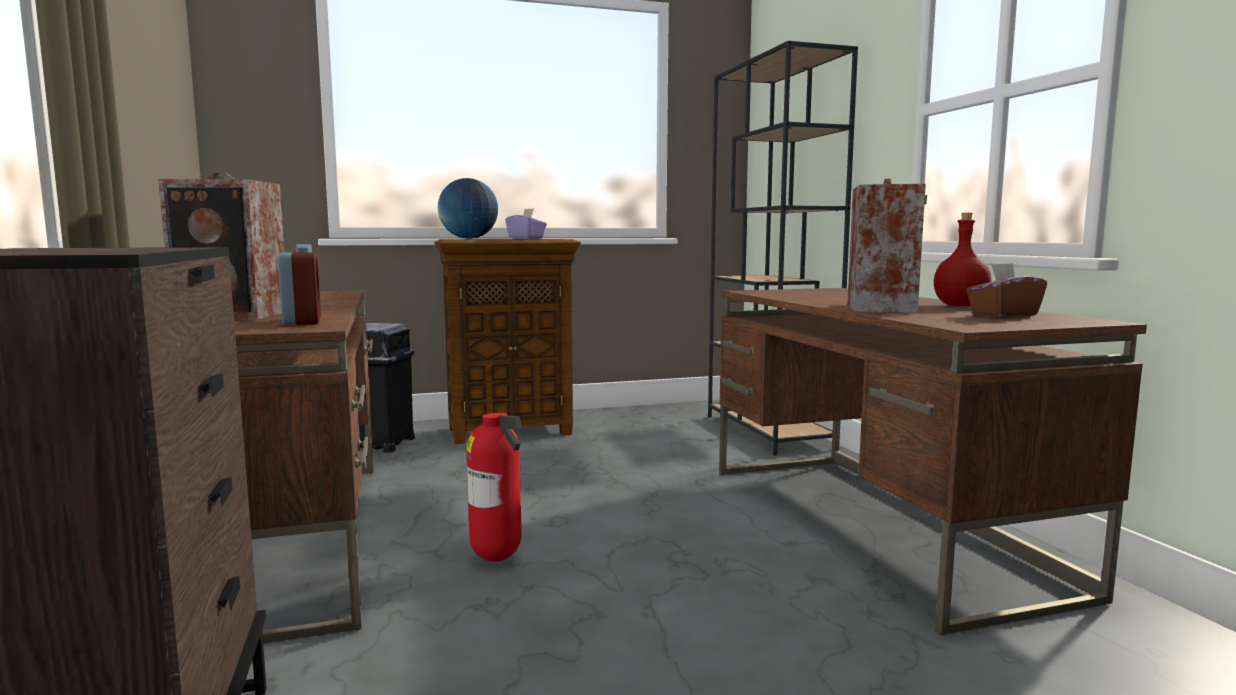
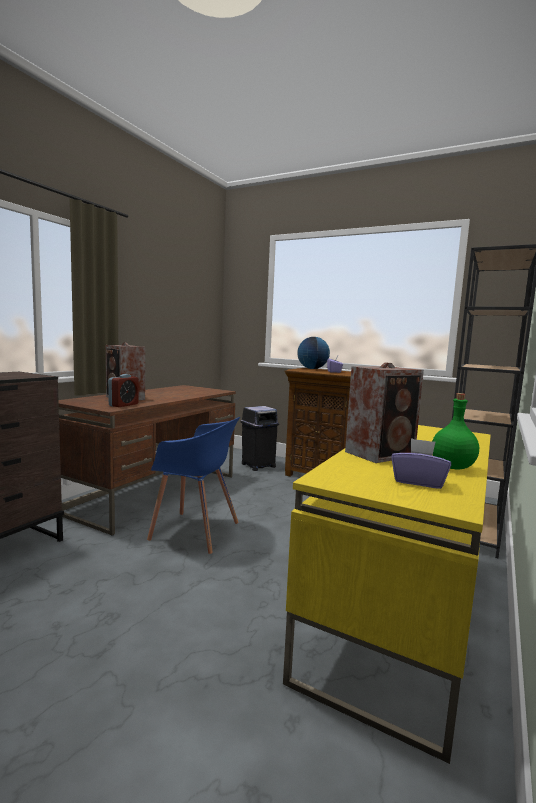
camera: 45 degrees right, 0 degrees up
fire extinguisher [467,413,522,562] -> blue chair [147,417,240,554]
brown desk [719,288,1147,635] -> yellow desk [283,425,491,764]
red bottle [934,213,992,306] -> green bottle [433,393,479,470]
brown tissue box [966,263,1047,318] -> purple tissue box [391,438,451,489]

